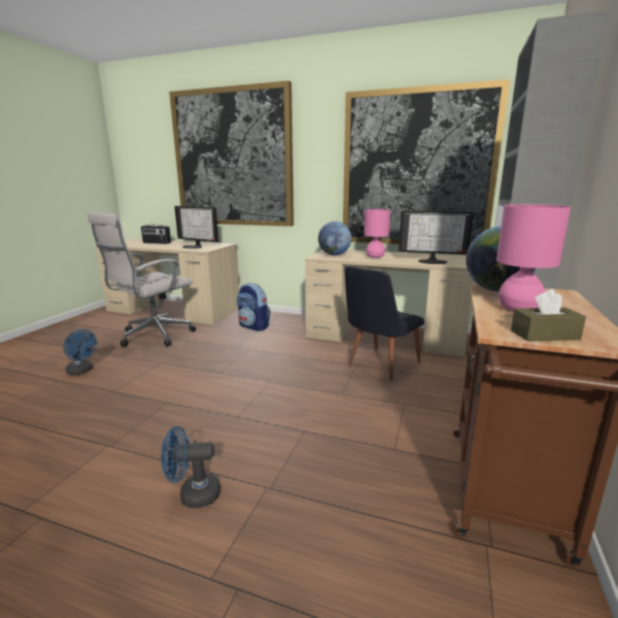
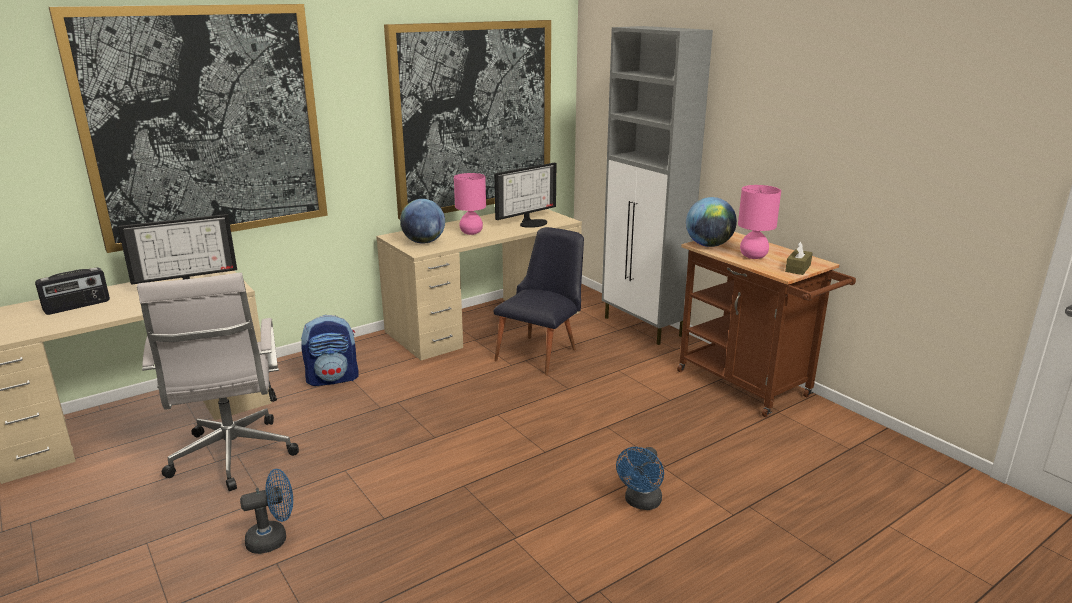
camera: 55 degrees left, 5 degrees up
black chair [344,266,425,381] -> black chair turned 135 degrees counterclockwise [494,227,584,375]

